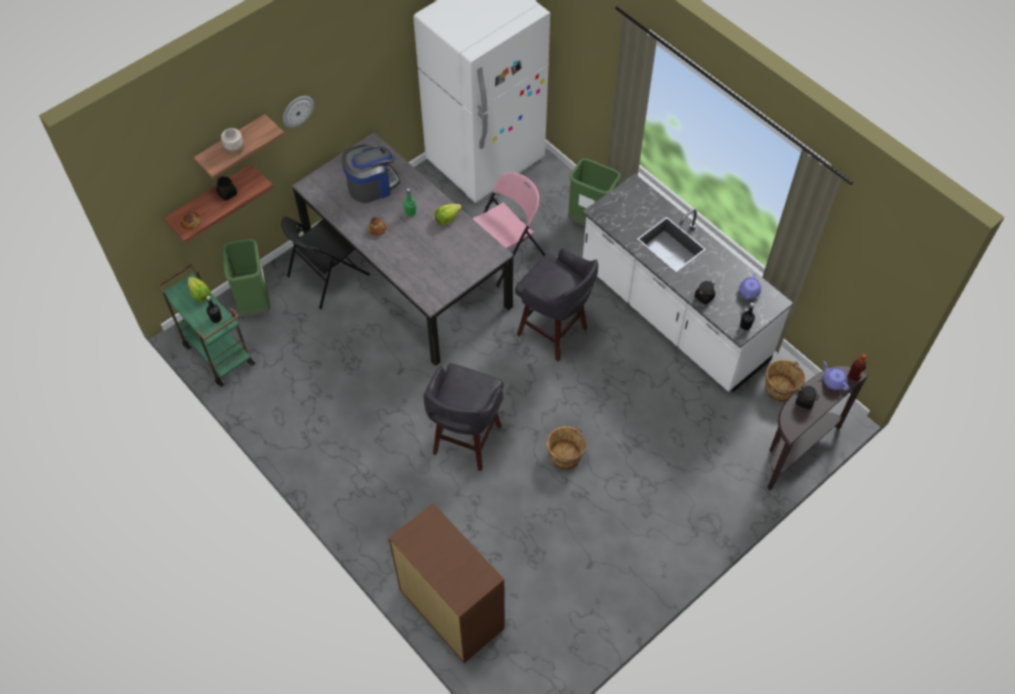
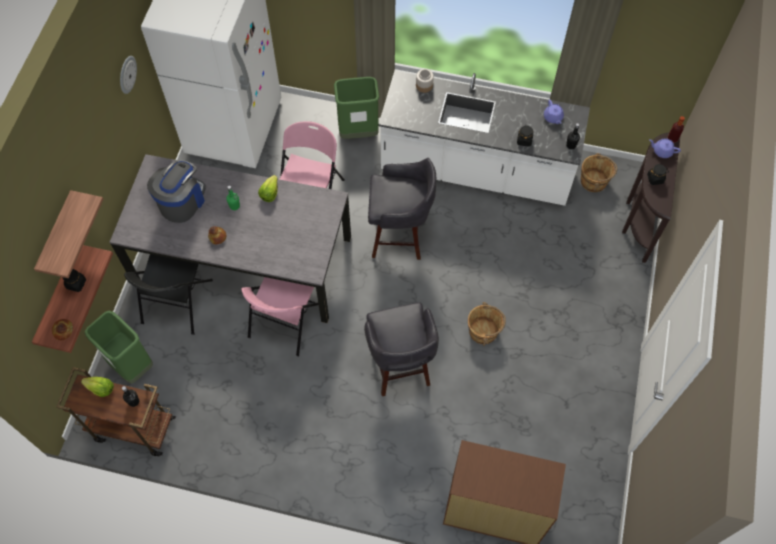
camera: 35 degrees left, 5 degrees up
green cart [156,263,256,387] -> brown cart [56,367,176,457]
jar [221,128,244,156] -> jar moved to [416,69,434,93]
wall clock [283,96,314,127] -> wall clock moved to [120,56,137,94]
none -> pink chair [242,277,319,356]

